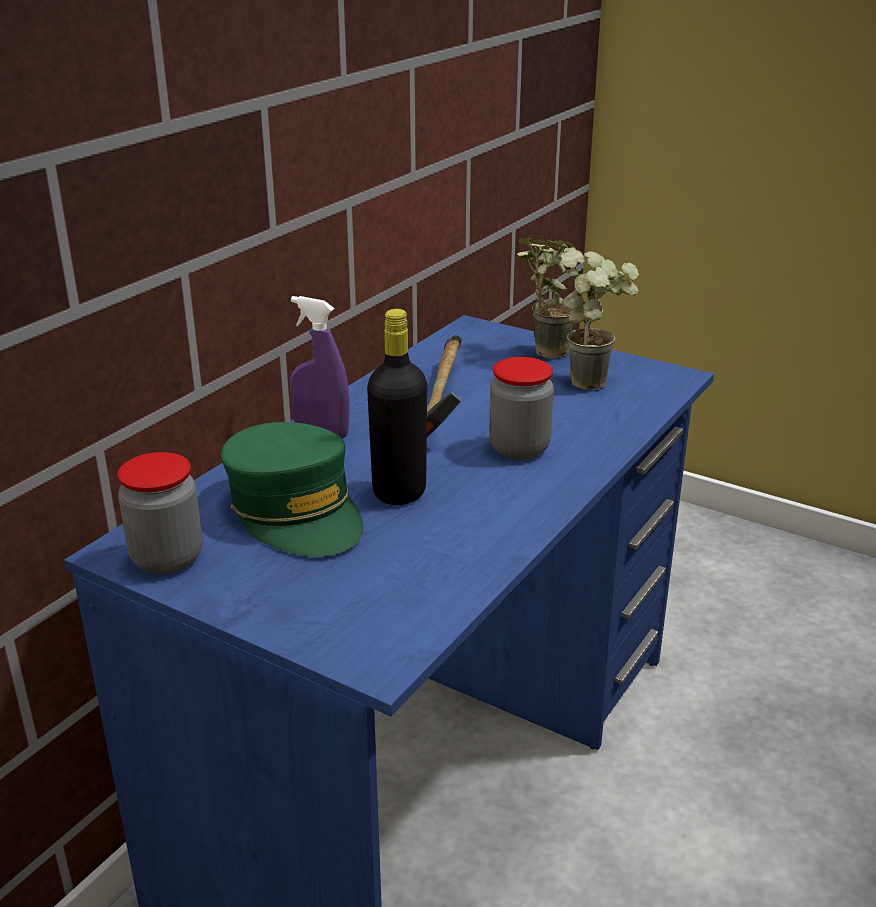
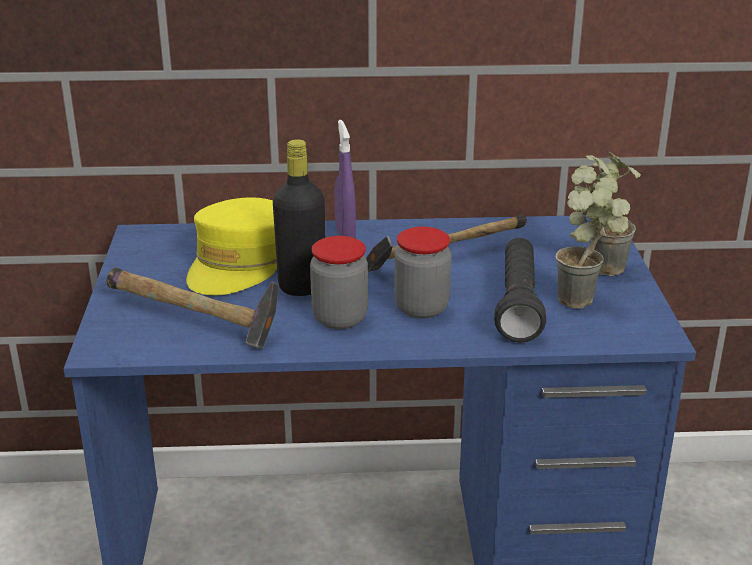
camera: 55 degrees right, 0 degrees up
jar [118,452,202,574] -> jar moved to [310,236,368,329]
green cap [221,422,363,557] -> yellow cap [186,198,277,295]
none -> hammer [107,268,279,349]
none -> black flashlight [494,238,546,343]

